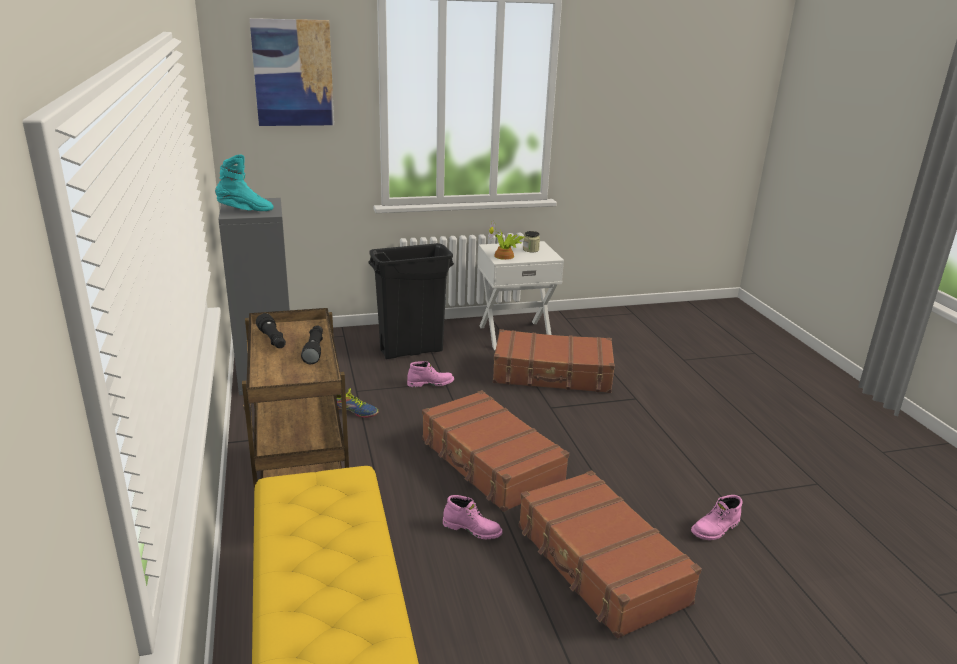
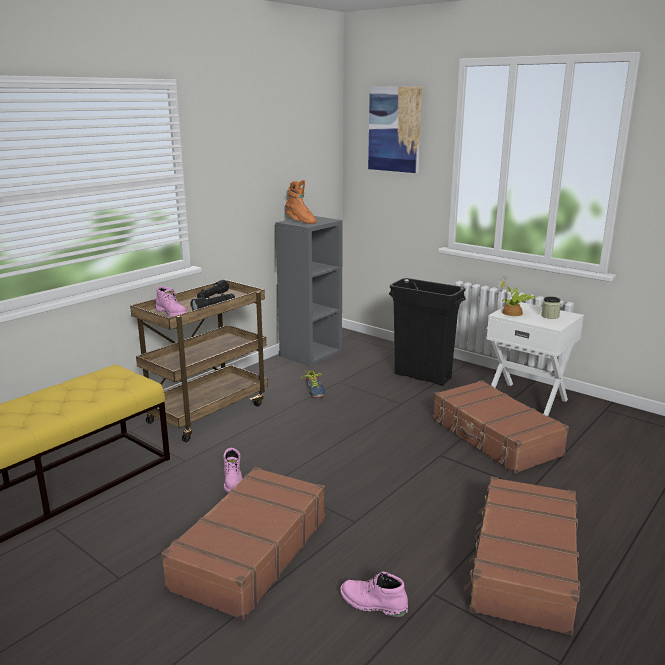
camera: 55 degrees right, 5 degrees down
turquoise boot [215,155,274,211] -> orange boot [285,180,317,224]
pink boot [407,361,454,387] -> pink boot moved to [155,286,187,316]
brown suitcase [422,390,569,512] -> brown suitcase moved to [464,476,580,635]

